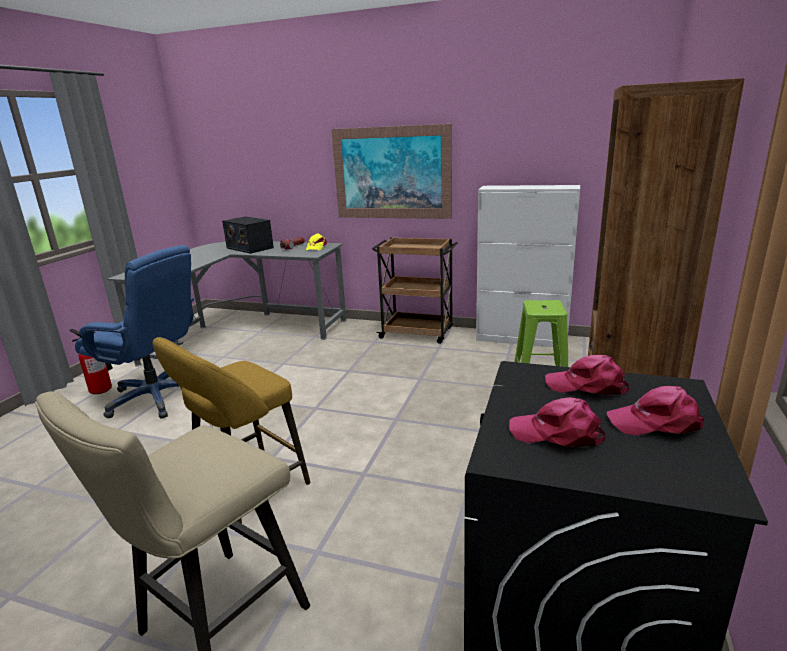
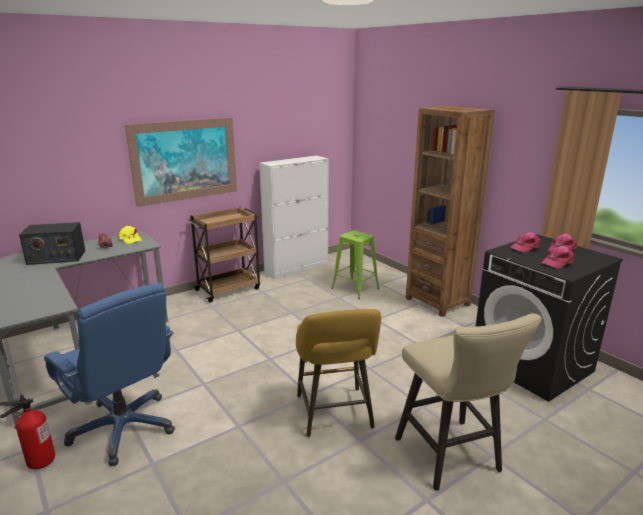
camera: 55 degrees left, 0 degrees up
blue office chair [75,245,194,419] -> blue office chair turned 75 degrees clockwise [44,283,175,466]

